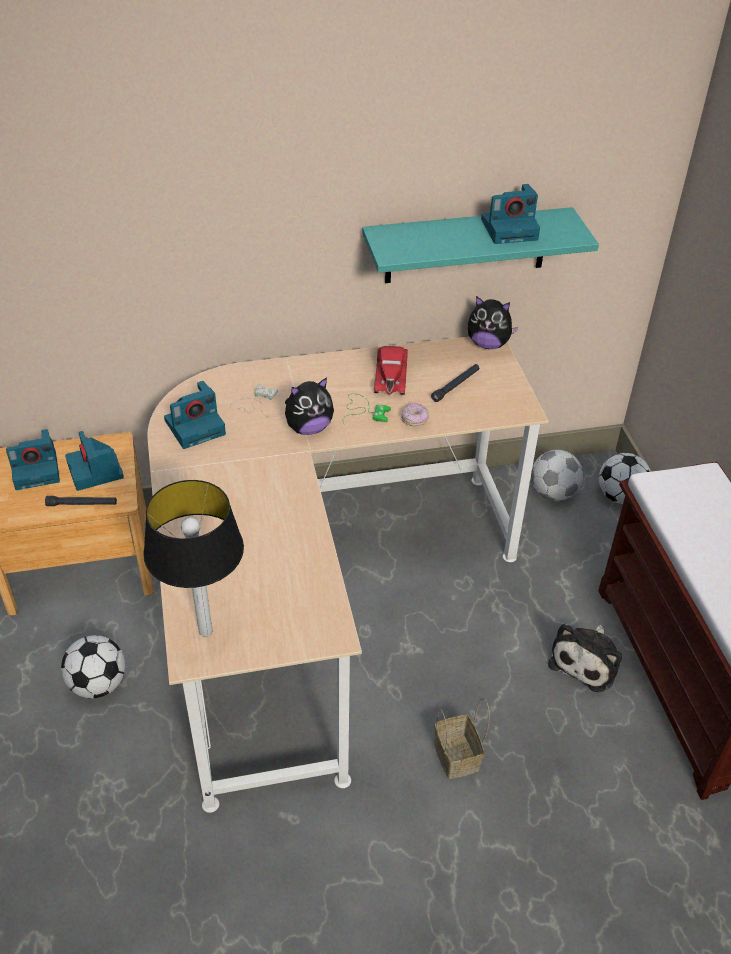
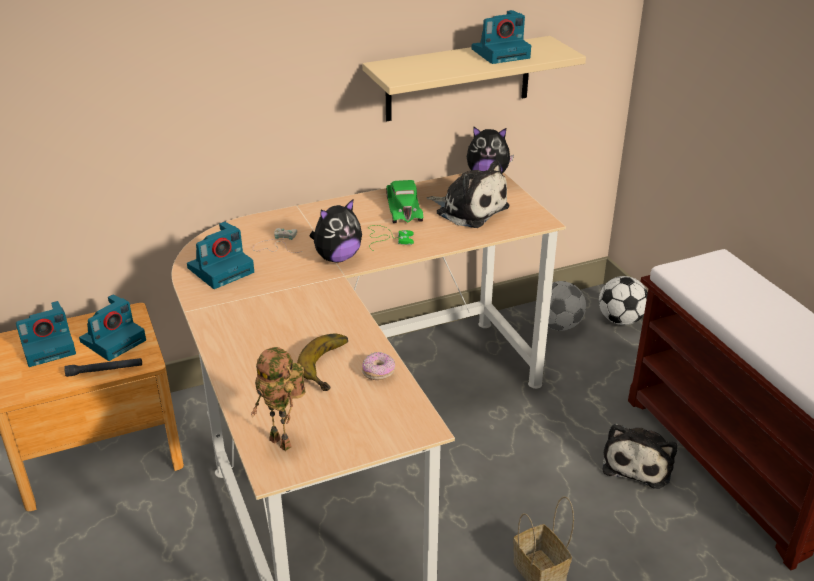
camera: 10 degrees left, 10 degrees down
football [61,635,125,698] -> none
camera [65,431,124,491] -> camera turned 105 degrees counterclockwise [79,295,146,361]
table lamp [143,480,244,636] -> toy robot [251,347,306,451]
turquoise shelf [362,207,599,283] -> beige shelf [362,36,586,121]
red toy car [374,346,408,395] -> green toy car [386,180,423,223]
donut [401,403,429,426] -> donut moved to [362,352,395,380]
black flashlight [431,364,479,402] -> plush toy [427,160,510,228]
none -> banana [297,334,348,391]

